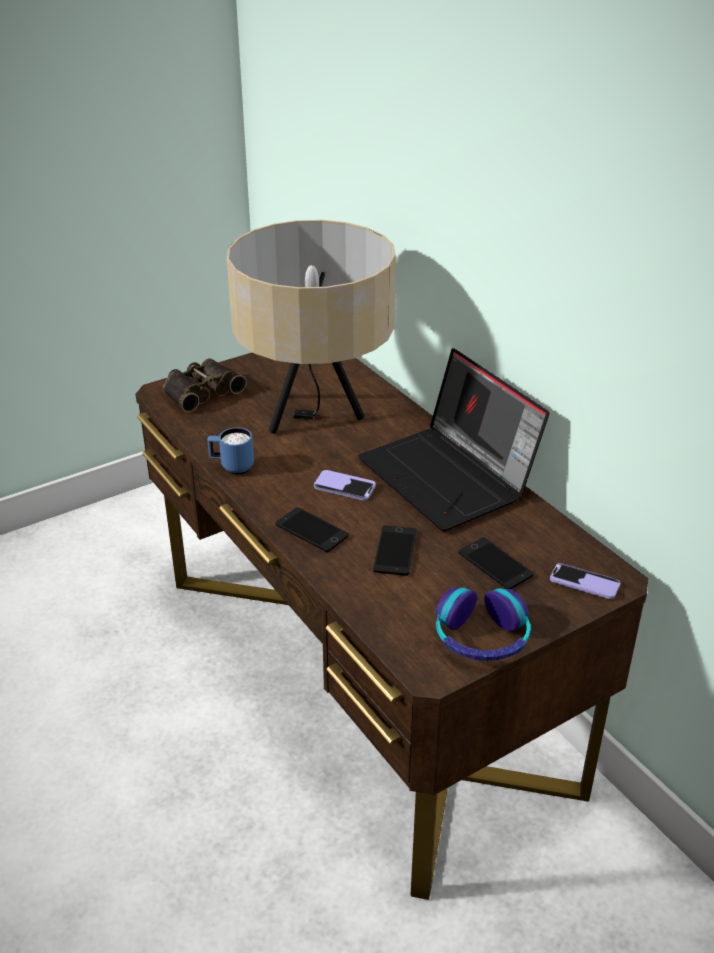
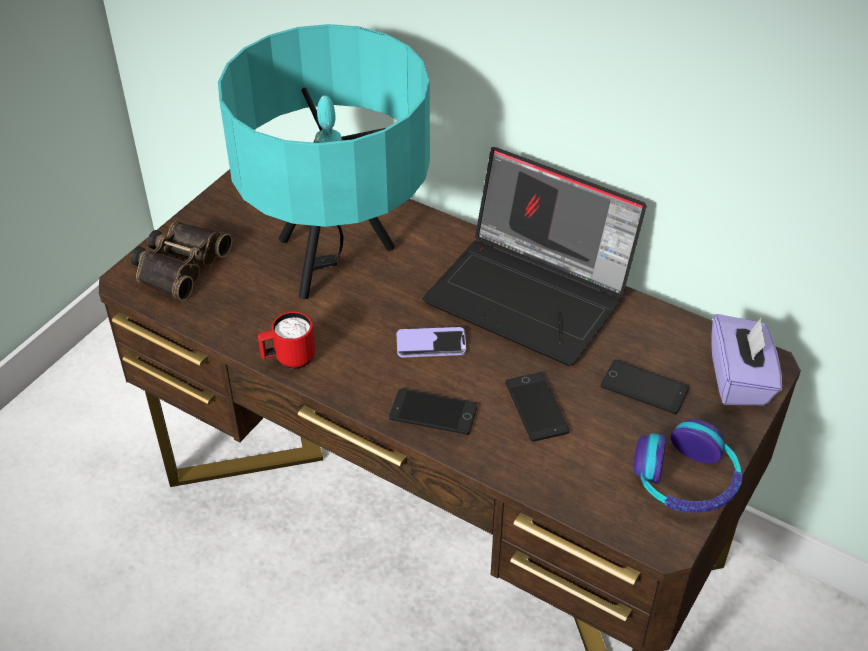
camera: 25 degrees left, 10 degrees up
blue mug [208,427,254,475] -> red mug [258,311,315,369]
beige table lamp [227,220,396,434] -> turquoise table lamp [218,24,430,299]
phone [550,563,620,599] -> purple tissue box [711,314,782,405]

